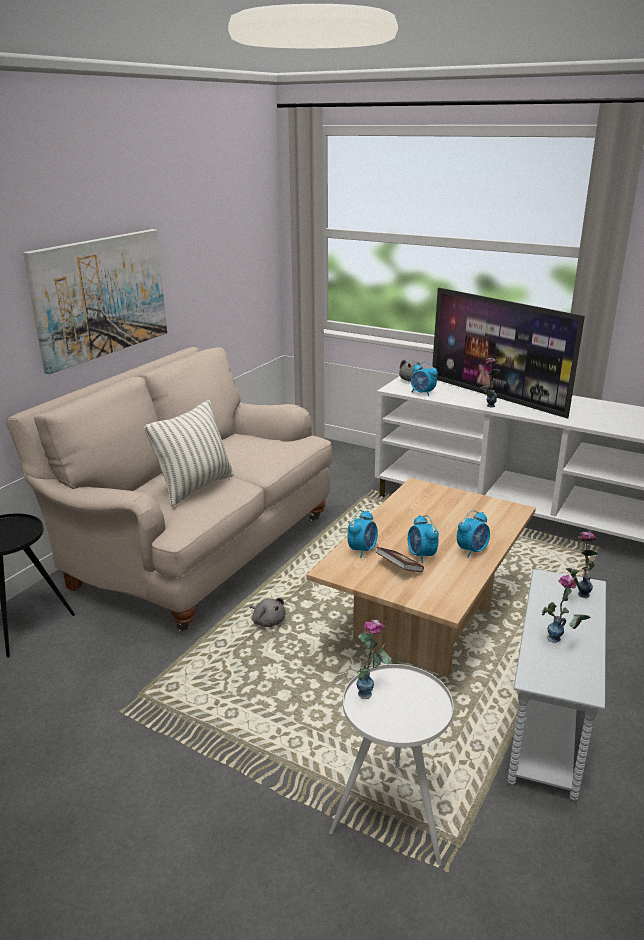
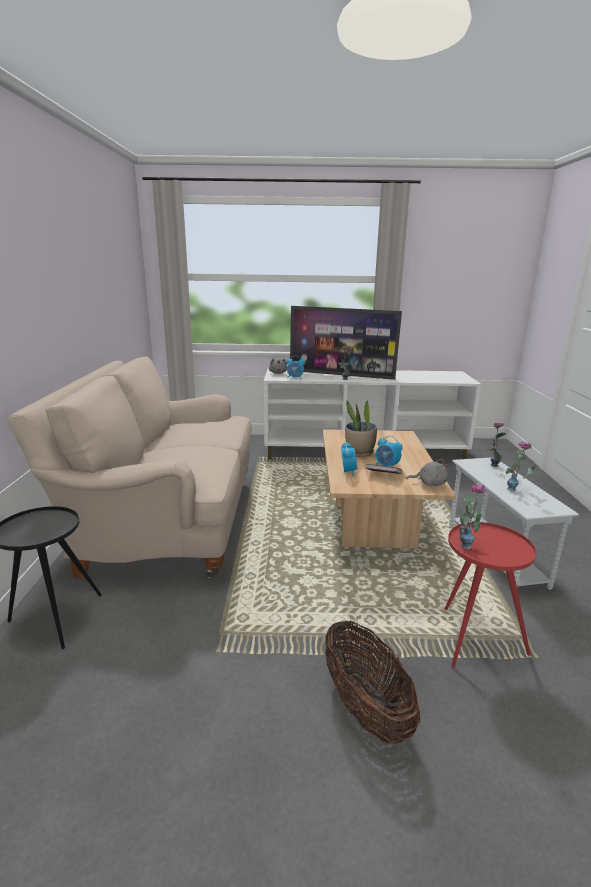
camera: 30 degrees left, 5 degrees down
picture [23,229,167,374] -> none
pillow [144,400,234,506] -> none
grey plush toy [250,598,286,627] -> grey plush toy moved to [406,459,449,486]
white side table [329,664,454,866] -> red side table [445,522,536,668]
alarm clock [457,510,490,558] -> none
none -> basket [325,620,420,744]
none -> potted plant [345,400,377,457]

